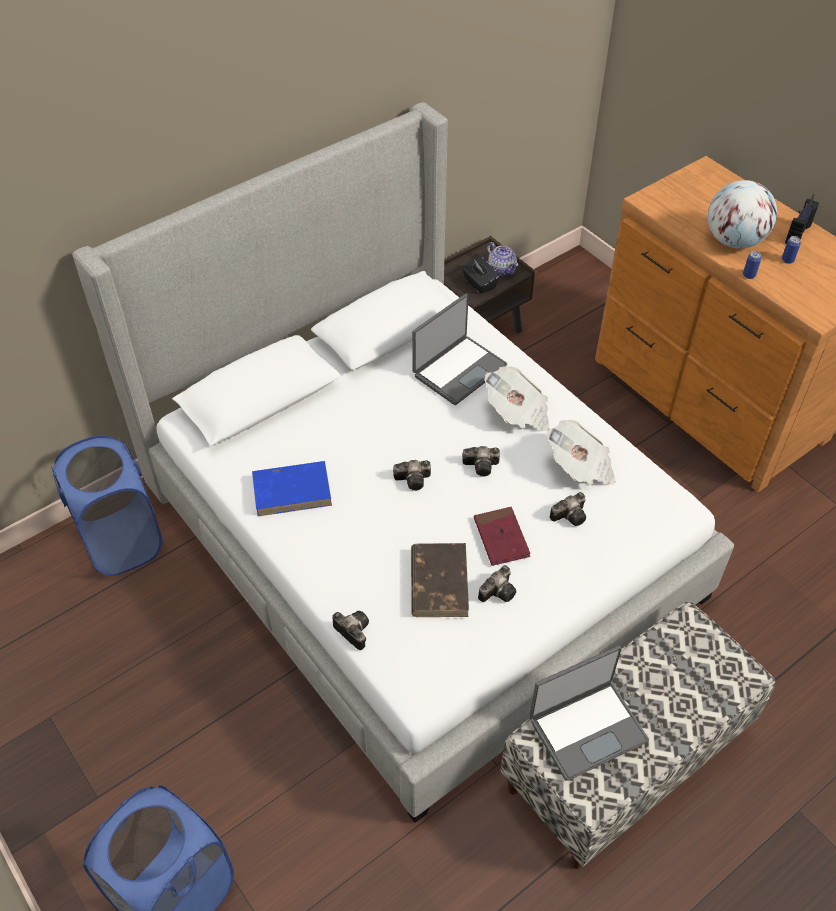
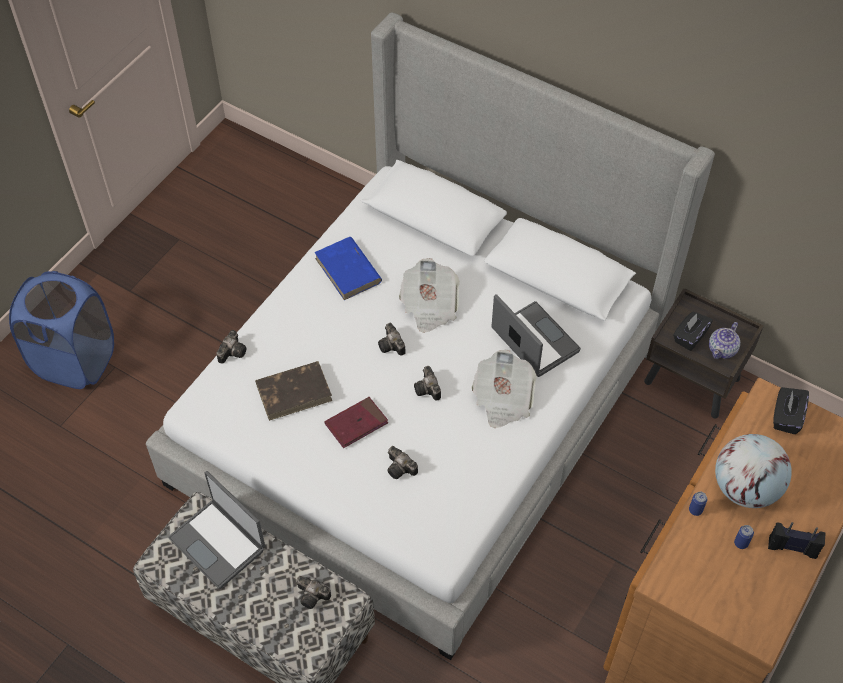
camera: 70 degrees right, 5 degrees up
blue laundry basket [51,435,163,576] -> none
laptop [412,294,507,405] -> laptop turned 150 degrees counterclockwise [491,294,581,377]
camera [478,565,516,602] -> camera moved to [296,576,331,609]
newspaper [547,420,616,485] -> newspaper moved to [399,258,460,333]
none -> black tissue box [773,387,809,434]

